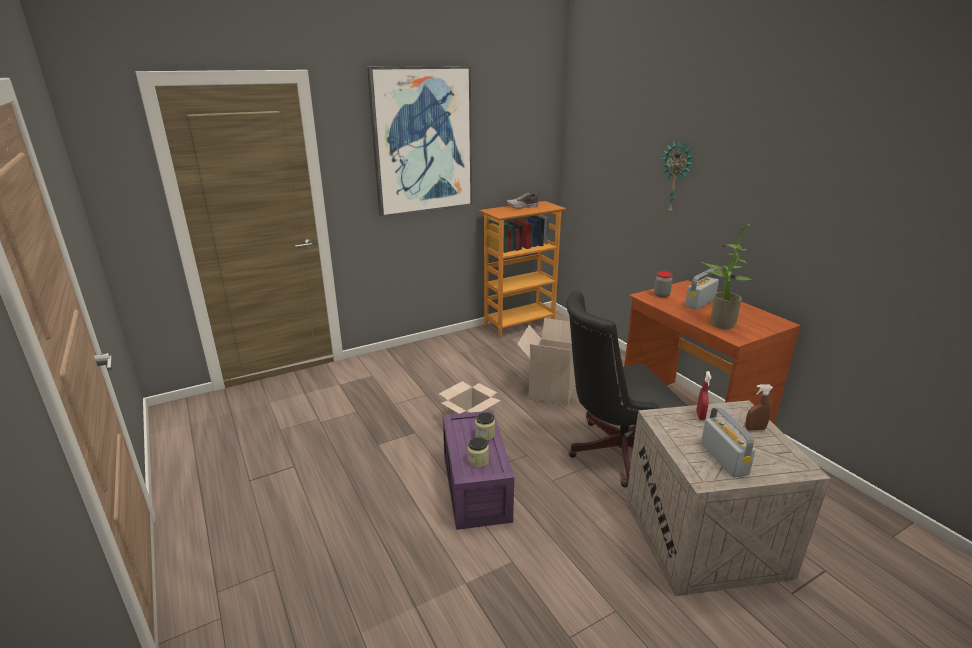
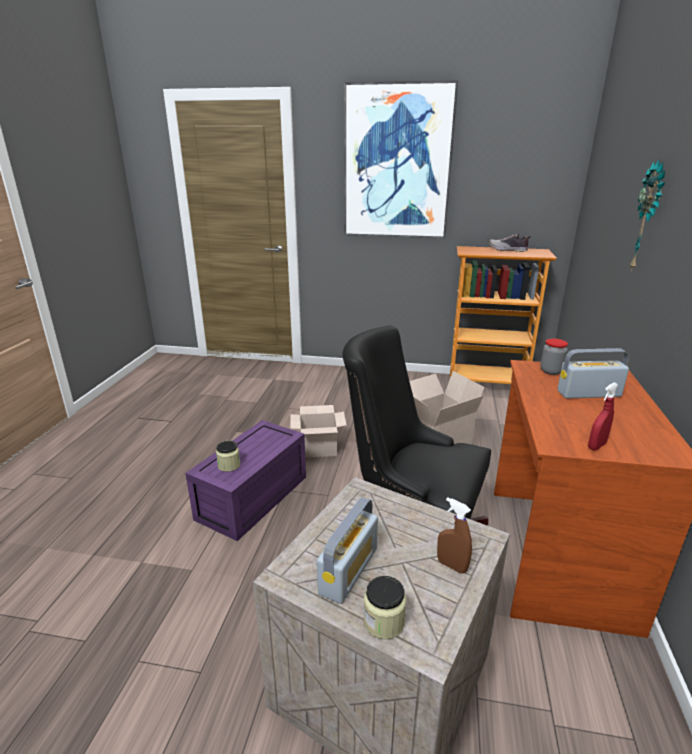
camera: 40 degrees right, 0 degrees up
jar [475,412,495,440] -> jar moved to [363,576,406,639]
red spray bottle [696,371,711,420] -> red spray bottle moved to [588,382,618,450]
potted plant [702,224,753,329] -> none

